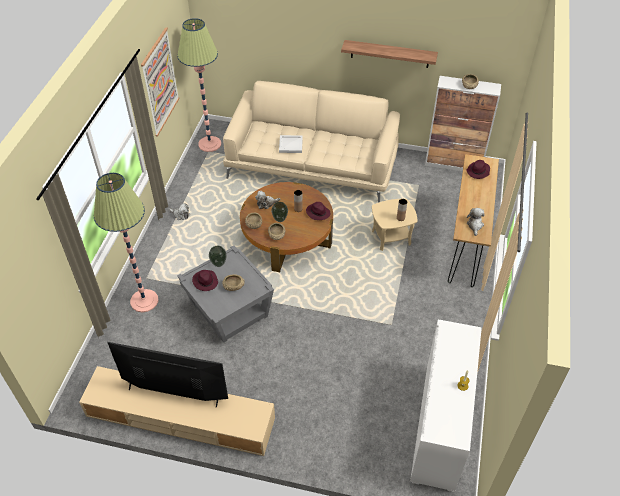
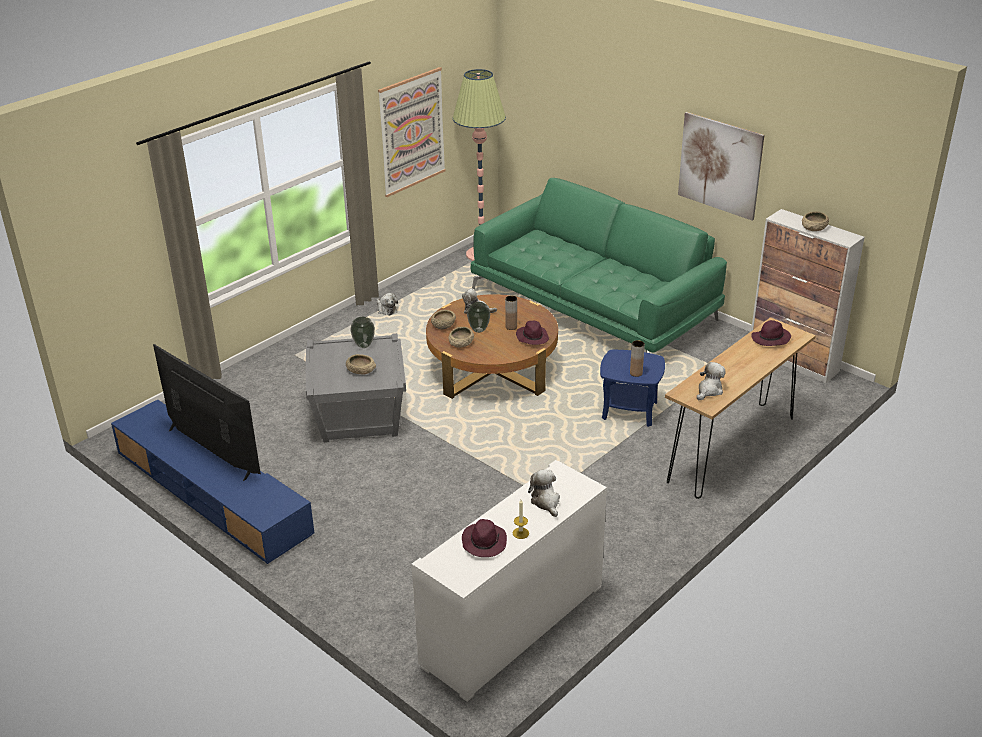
camera: 30 degrees right, 15 degrees down
beige tv stand [79,366,275,456] -> blue tv stand [111,400,314,565]
floor lamp [94,173,158,312] -> none
purple hat [192,270,218,291] -> purple hat moved to [462,519,507,557]
beige sofa [223,81,400,202] -> green sofa [471,178,727,353]
white tray [279,135,303,153] -> none
shelf [341,40,438,68] -> picture [678,112,764,221]
beige side table [372,199,418,251] -> blue side table [600,350,665,427]
none -> plush toy [528,469,560,517]

